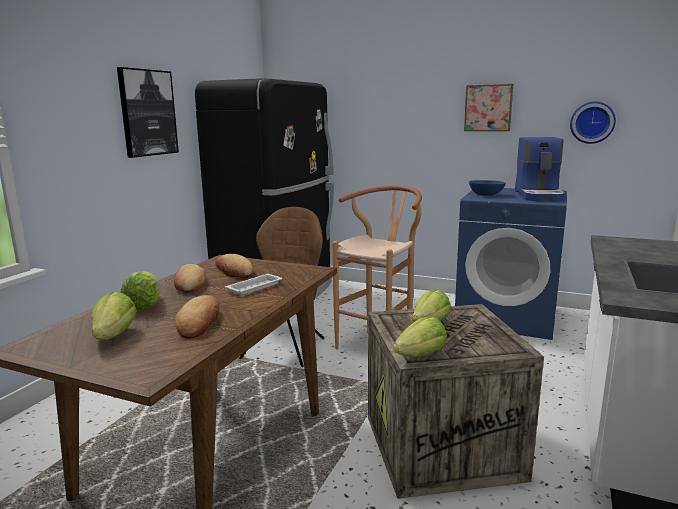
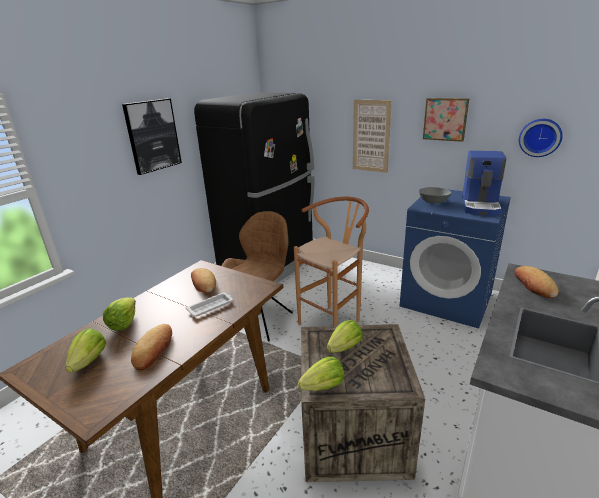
camera: 10 degrees right, 10 degrees up
bread [174,264,206,293] -> bread moved to [514,266,559,298]
blue bowl [469,180,506,196] -> grey bowl [419,187,451,204]
none -> picture [353,100,392,173]

